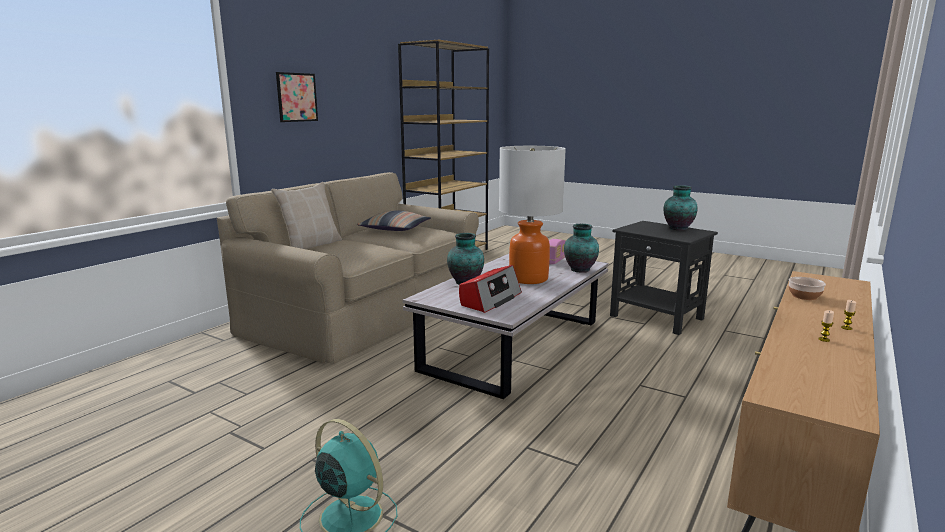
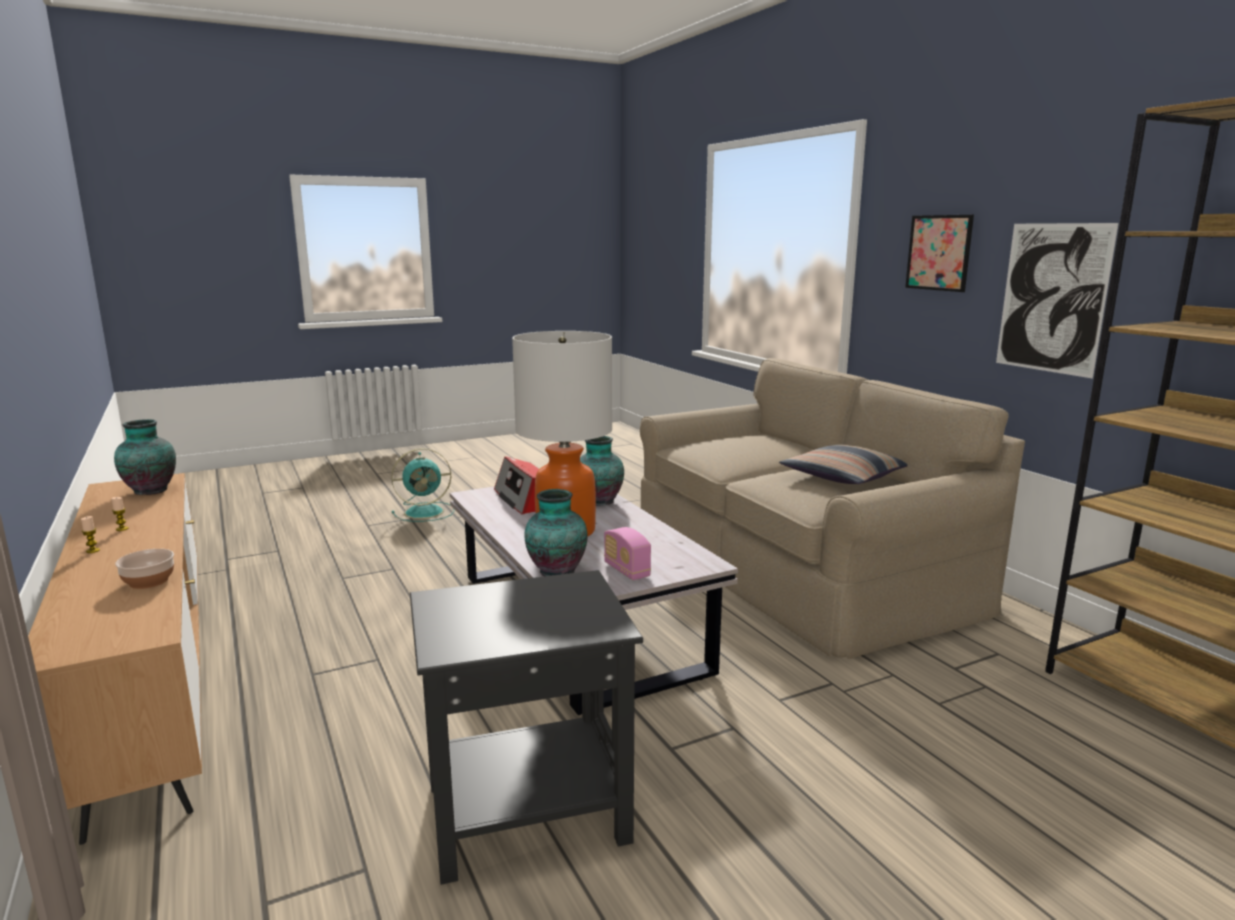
camera: 120 degrees right, 0 degrees up
beige pillow [271,182,342,249] -> none
vase [663,185,698,231] -> vase moved to [114,419,176,495]
none -> picture [996,223,1119,379]

